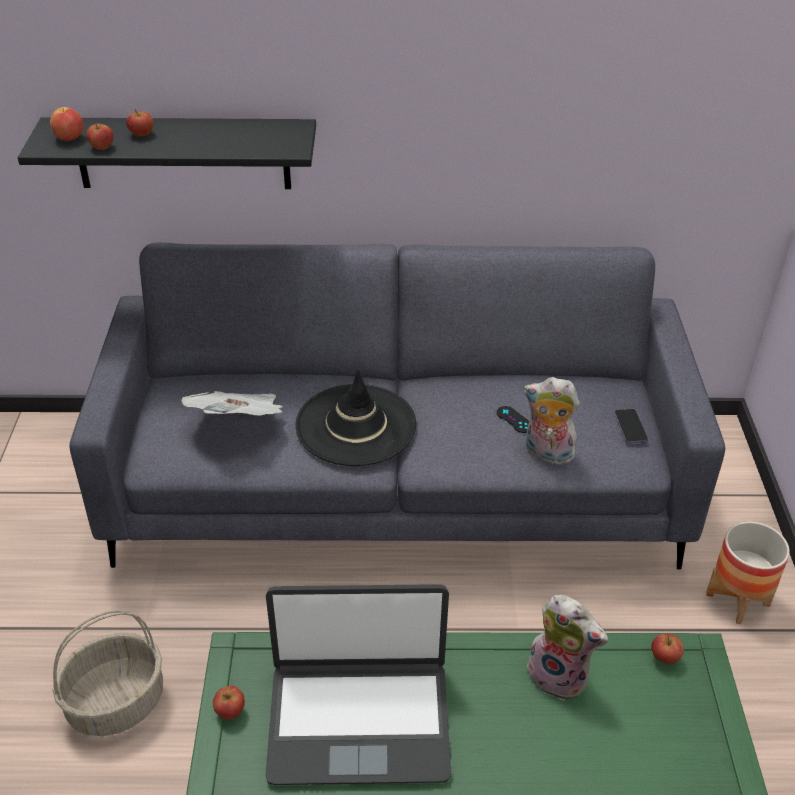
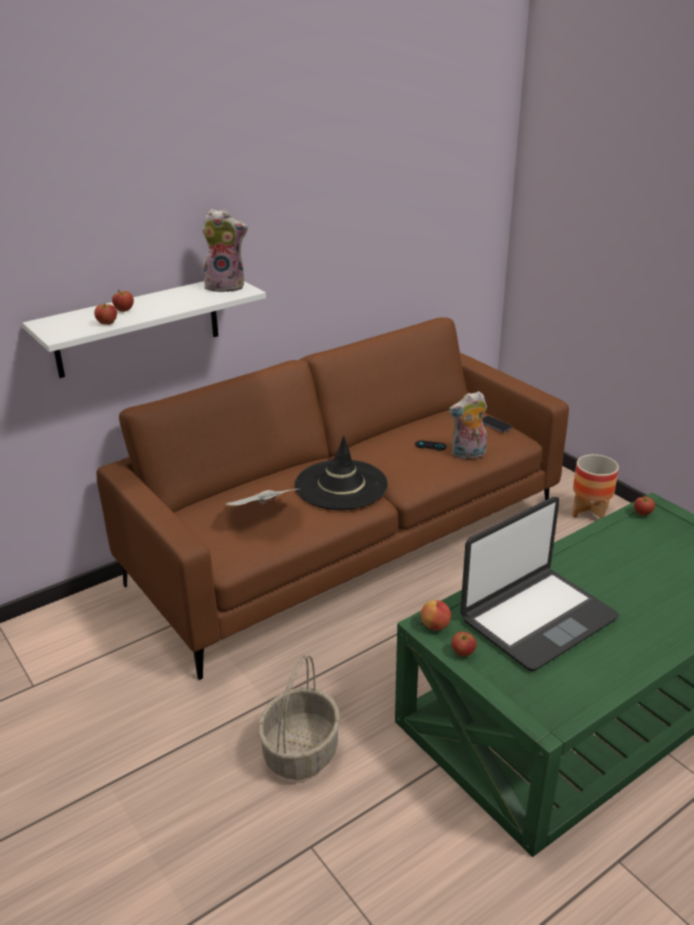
camera: 35 degrees left, 10 degrees down
black shelf [18,117,316,189] -> white shelf [23,281,266,378]
apple [50,107,84,141] -> apple moved to [421,600,451,631]
grey sofa [69,242,725,570] -> brown sofa [96,317,569,680]
plush toy [527,595,608,701] -> plush toy moved to [202,209,248,292]

